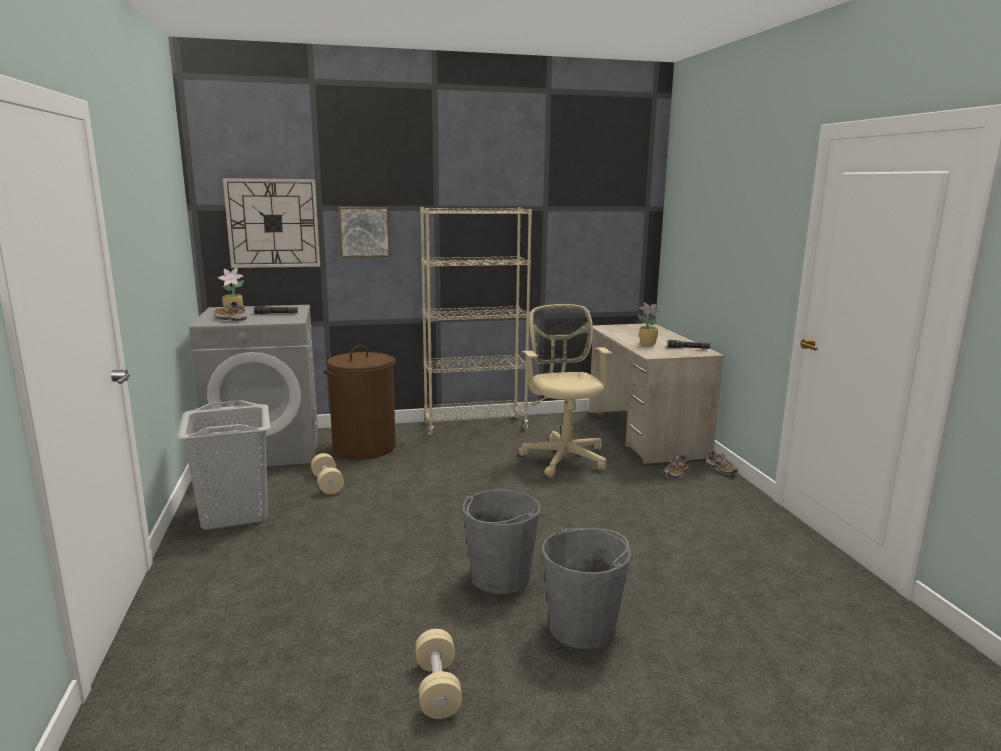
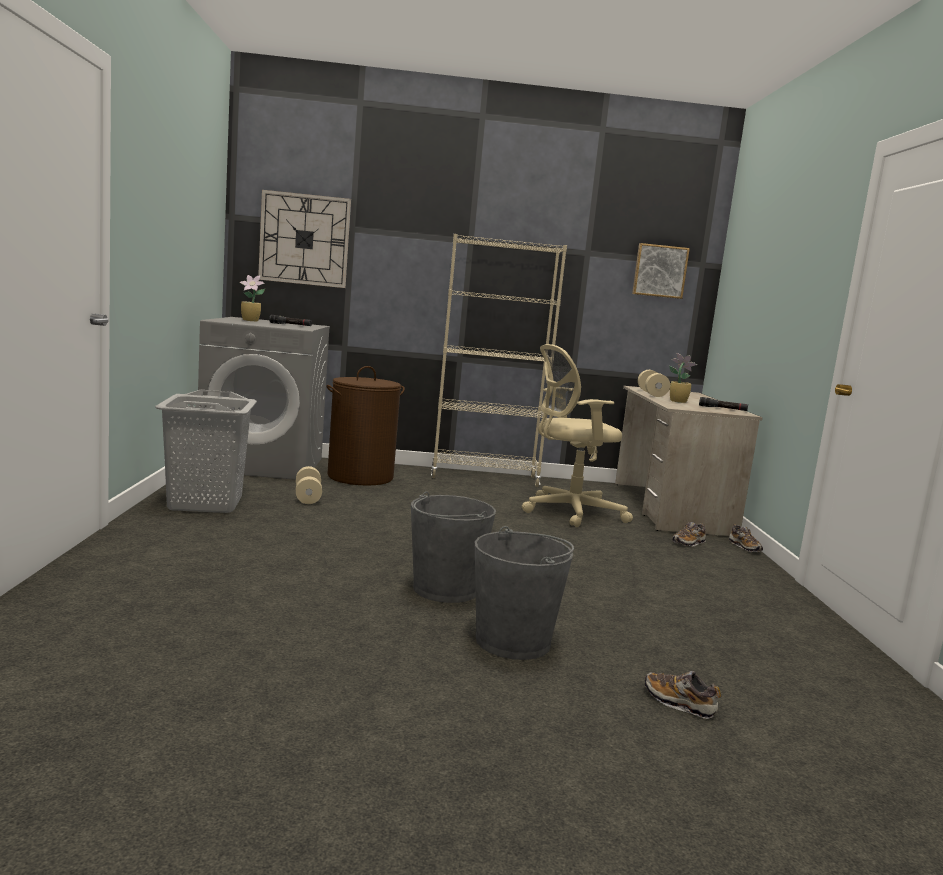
camera: 10 degrees right, 5 degrees down
shoe [214,301,247,322] -> shoe moved to [645,671,721,719]
picture [338,207,390,257] -> picture moved to [632,243,690,299]
beige dumbbell [415,629,462,719] -> beige dumbbell moved to [638,370,670,397]
beige office chair [518,304,612,478] -> beige office chair turned 105 degrees counterclockwise [522,344,633,527]

